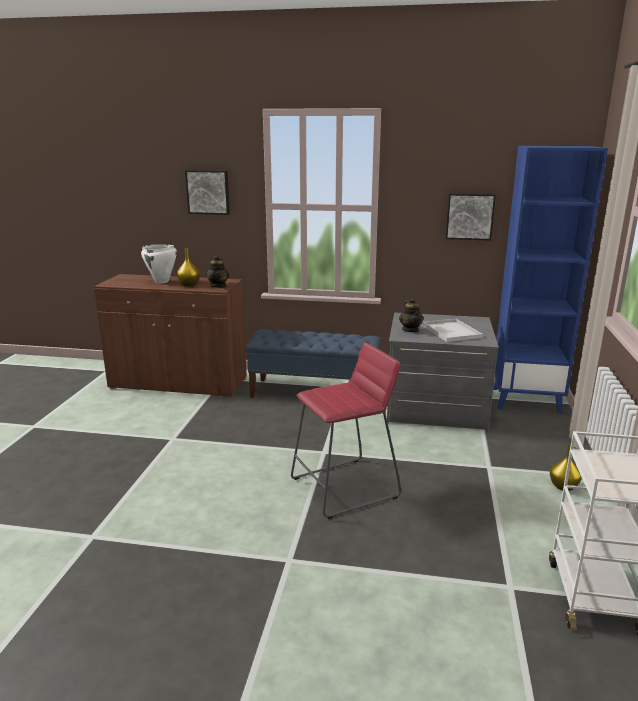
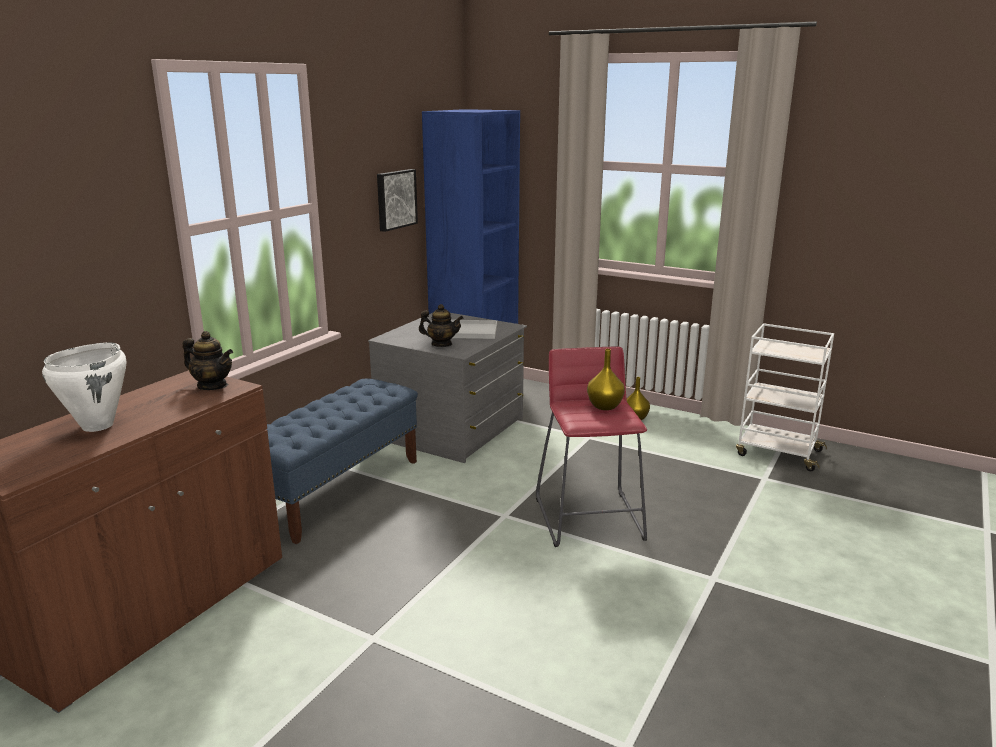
camera: 70 degrees left, 0 degrees up
yellow vase [177,248,200,287] -> yellow vase moved to [587,349,625,410]
picture [185,170,230,215] -> none

